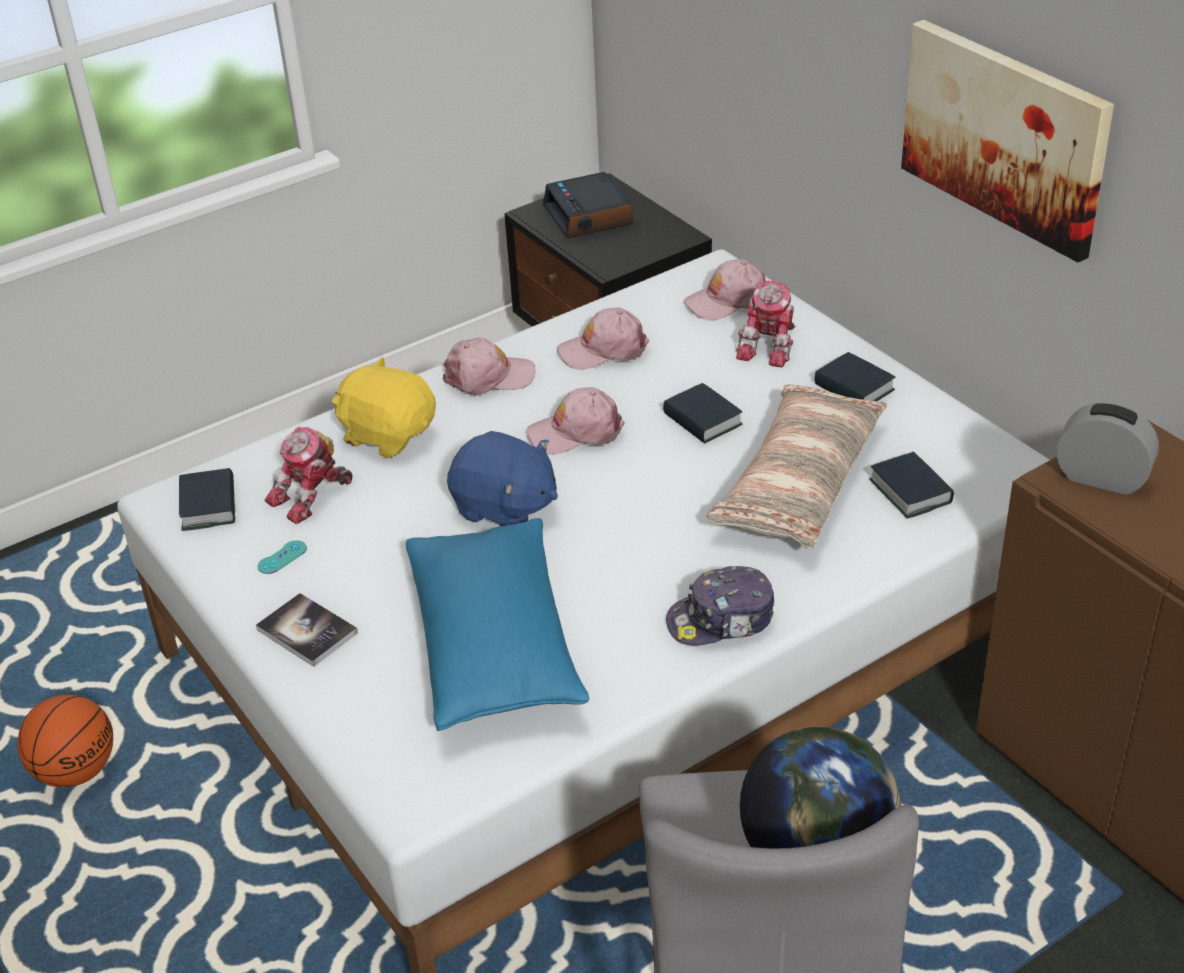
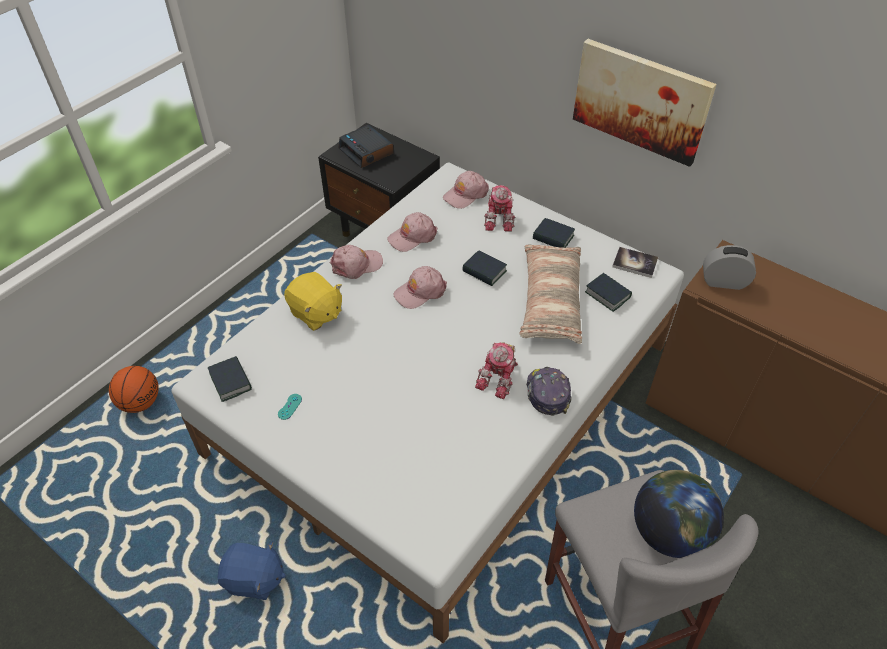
camera: 20 degrees left, 10 degrees up
basketball [17,695,113,787] -> basketball moved to [109,366,159,413]
book [256,593,358,667] -> book moved to [612,247,658,278]
toy robot [265,426,352,524] -> toy robot moved to [475,342,518,399]
yellow plush toy [332,357,436,459] -> yellow plush toy turned 150 degrees counterclockwise [284,272,342,331]
blue pillow [406,518,590,731] -> none
blue plush toy [447,431,558,526] -> blue plush toy moved to [218,542,286,600]
cap [666,566,774,646] -> cap turned 120 degrees clockwise [526,367,572,416]

